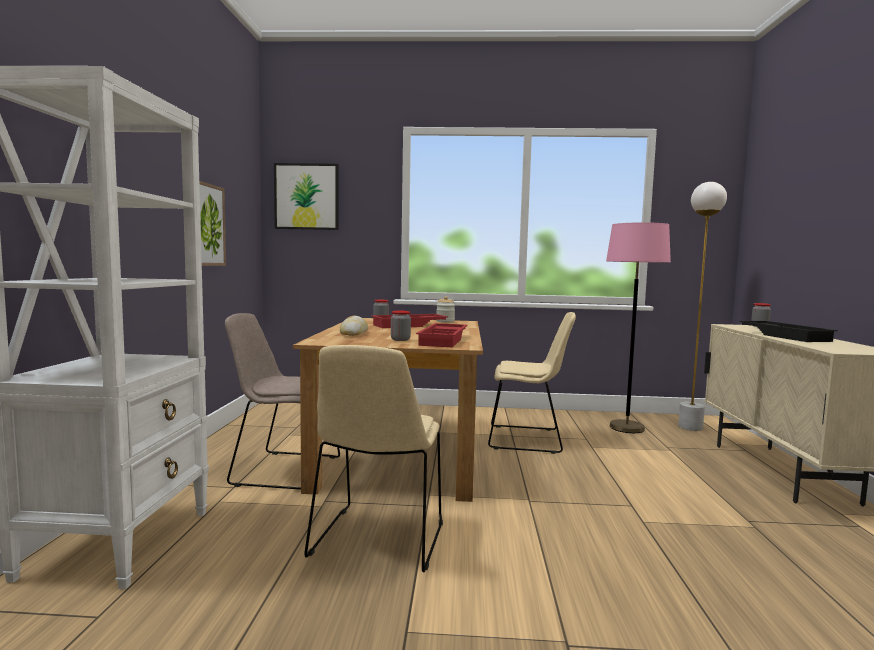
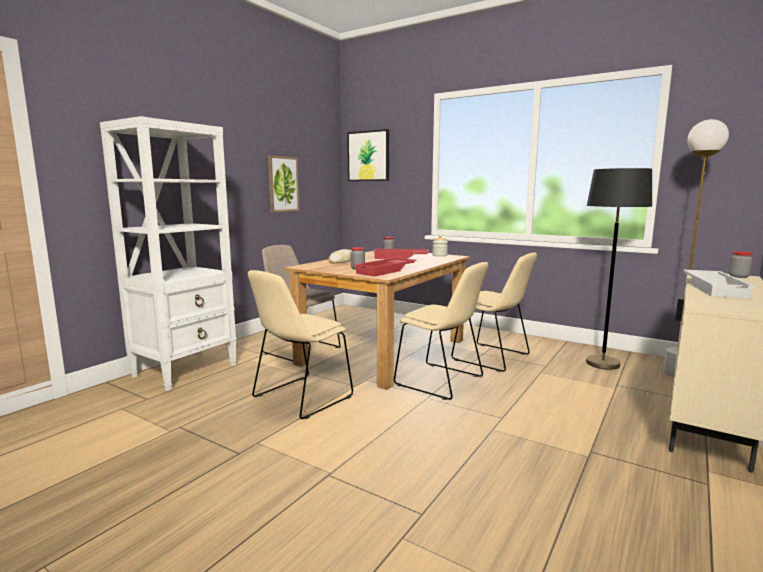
camera: 30 degrees right, 5 degrees up
pink floor lamp [606,222,671,433] -> black floor lamp [586,168,652,370]
black tray [740,321,837,342] -> white tray [683,270,756,298]
none -> beige chair [394,262,488,400]

